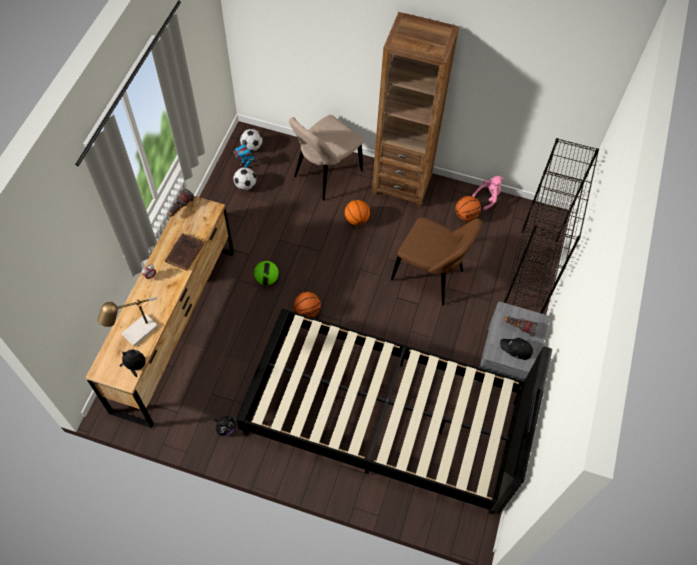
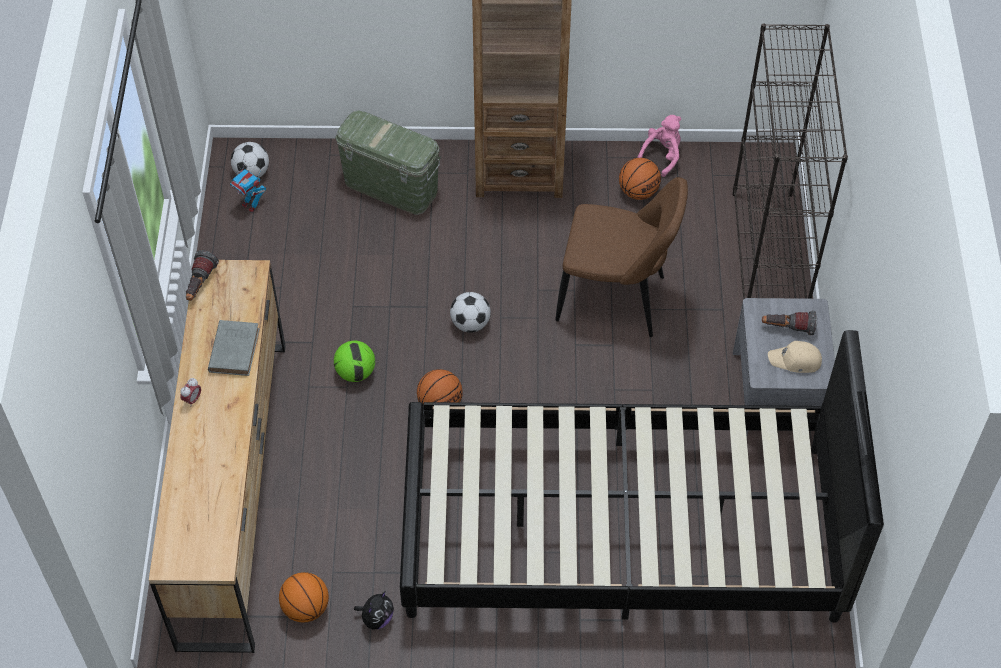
camera: 15 degrees left, 5 degrees down
table lamp [98,297,158,346] -> none
plush toy [119,350,145,377] -> none
brown book [165,233,203,271] -> grey book [208,320,260,376]
football [233,167,256,190] -> football moved to [450,292,491,332]
beige chair [289,115,363,200] -> green storage box [335,110,441,215]
basketball [345,200,370,225] -> basketball moved to [279,572,329,622]
black cap [500,338,533,360] -> beige cap [768,341,822,373]

